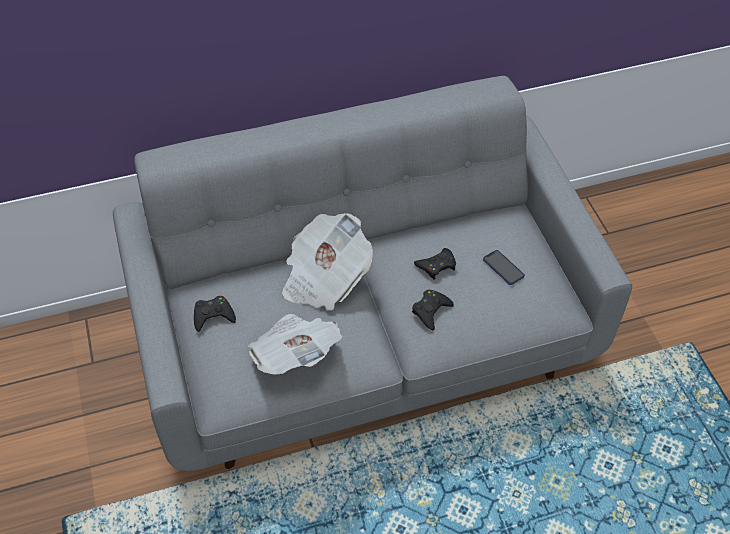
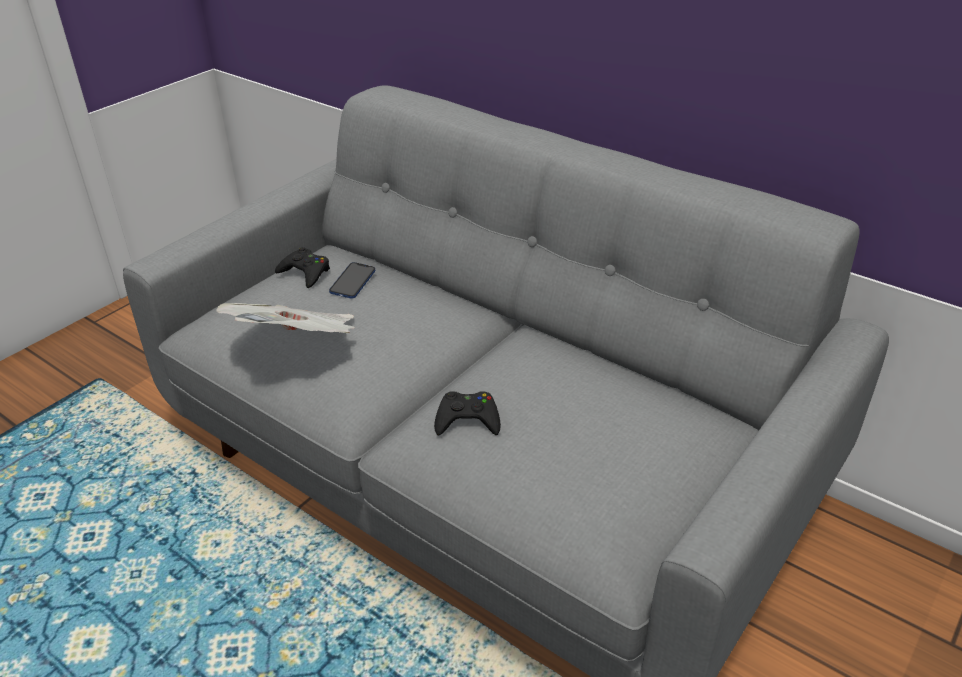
camera: 55 degrees right, 15 degrees down
newspaper [282,213,373,311] -> none
black game controller [414,248,456,280] -> none
phone [483,250,525,285] -> phone moved to [329,262,375,299]

